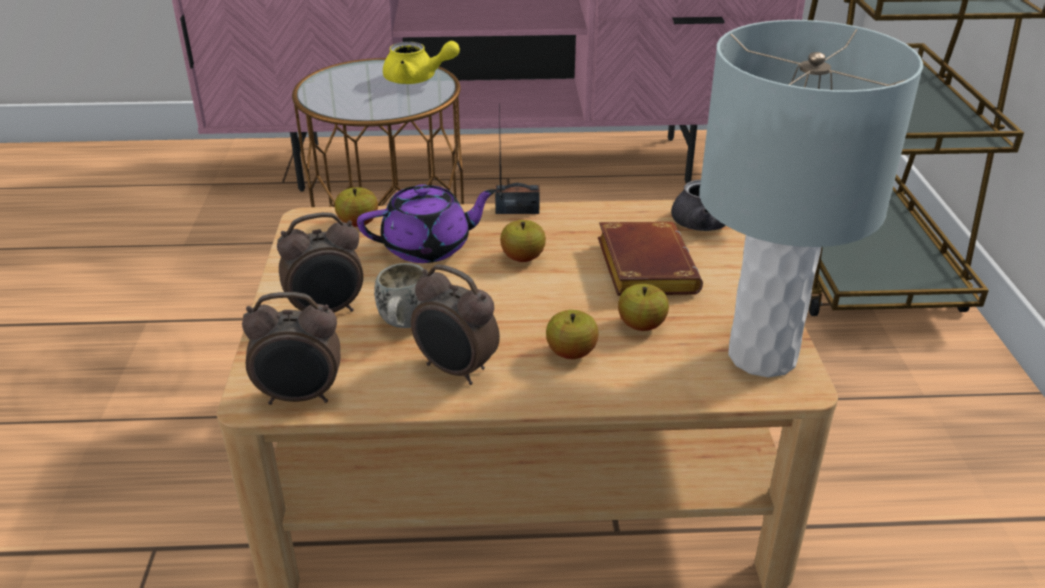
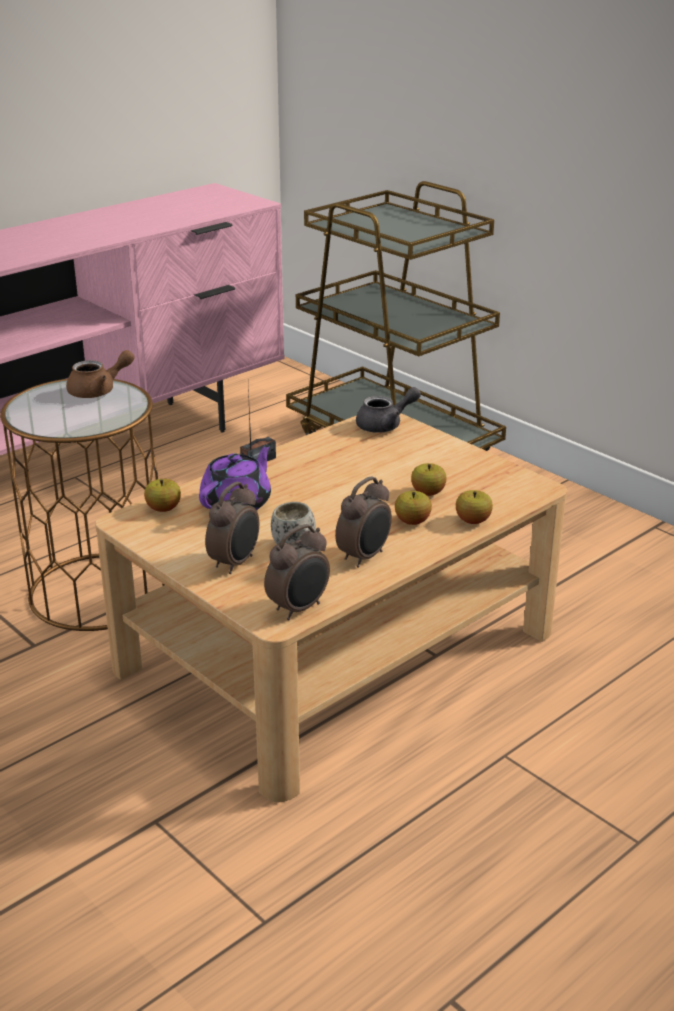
camera: 40 degrees left, 5 degrees down
yellow teapot [383,41,460,84] -> brown teapot [66,350,134,398]
alarm clock [411,264,500,385] -> alarm clock turned 45 degrees counterclockwise [335,476,392,568]
apple [500,220,546,262] -> apple moved to [456,490,493,524]
brown book [598,222,703,296] -> none
grey table lamp [699,20,923,377] -> none

